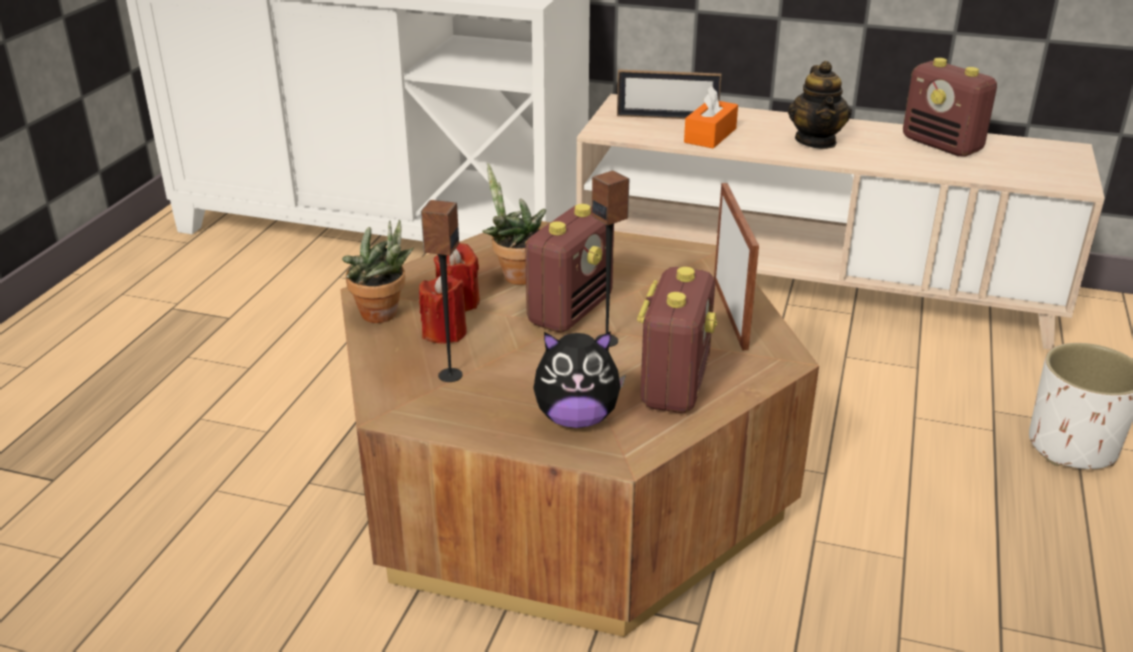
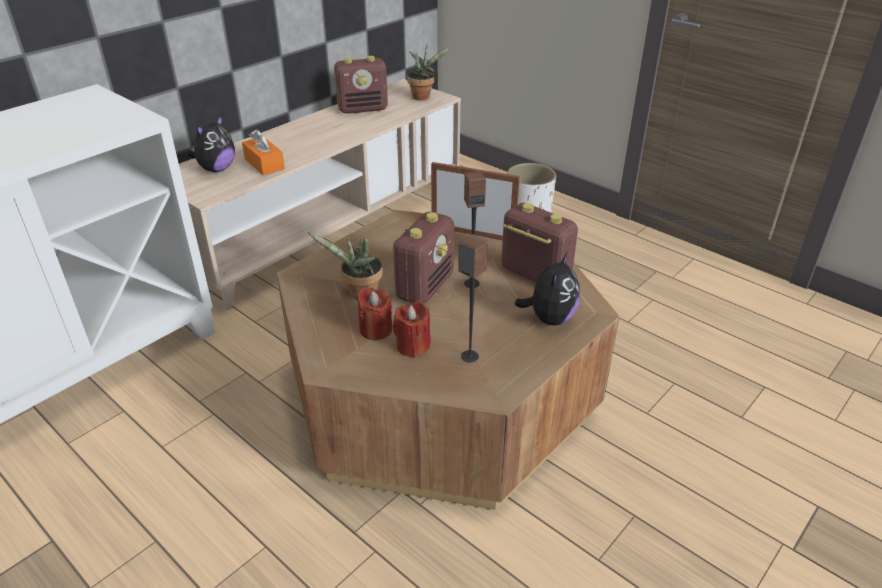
camera: 65 degrees left, 5 degrees up
potted plant [342,220,414,323] -> potted plant moved to [407,45,452,100]
radio [525,204,614,333] -> radio turned 60 degrees clockwise [393,212,454,304]
picture frame [617,69,721,119] -> plush toy [188,114,235,172]
teapot [788,61,851,149] -> none

